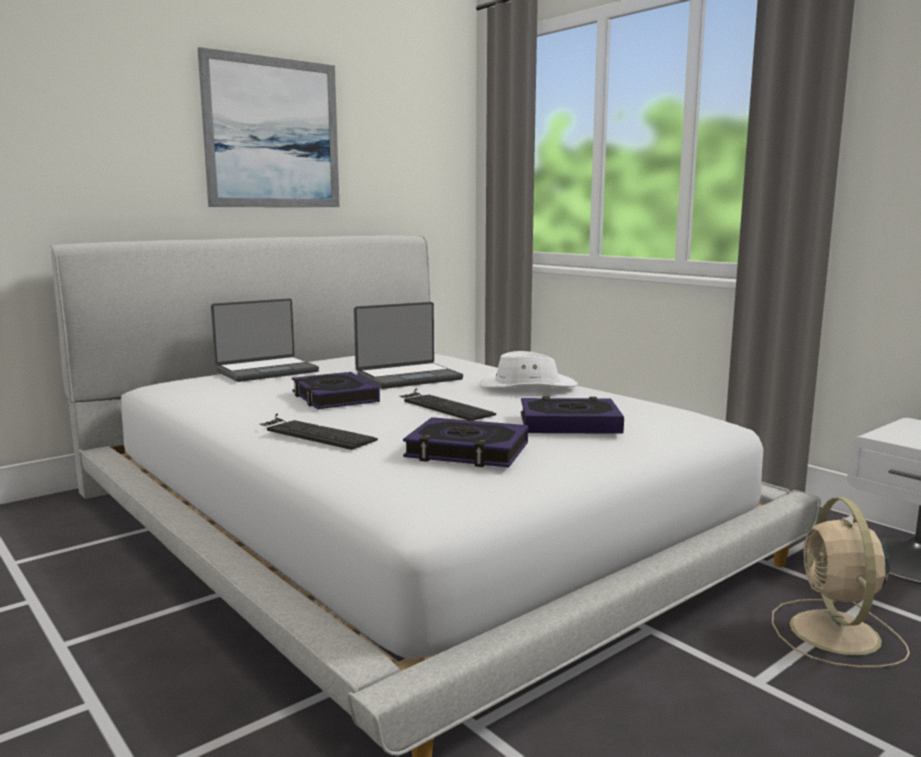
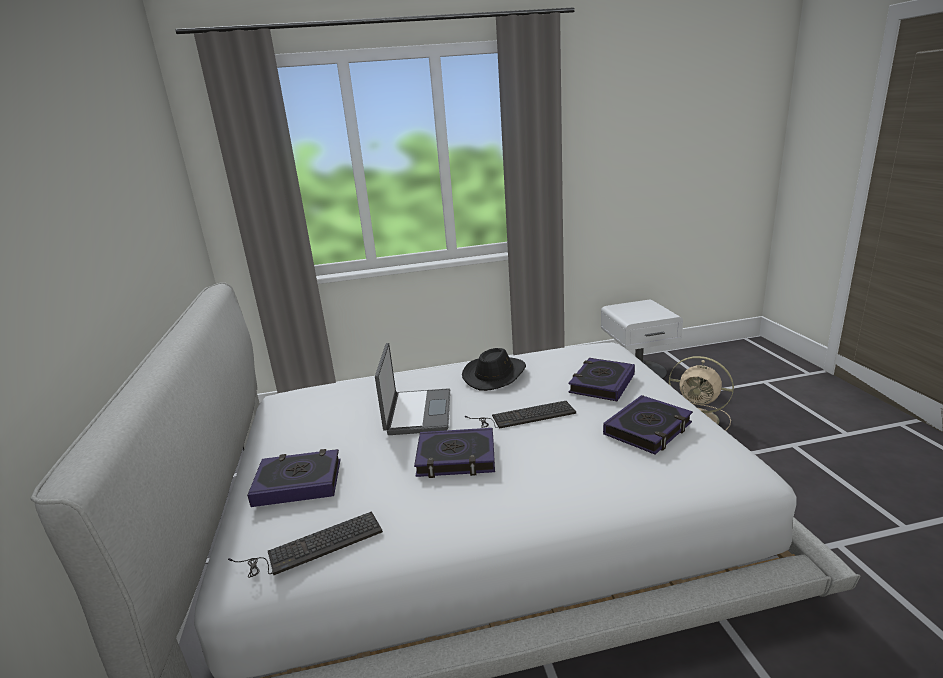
camera: 60 degrees left, 10 degrees up
picture [198,47,340,207] -> none
laptop [211,298,319,382] -> book [247,449,340,507]
keyboard [259,413,378,450] -> keyboard moved to [228,511,383,578]
white hat [480,351,578,389] -> black hat [462,348,526,391]

